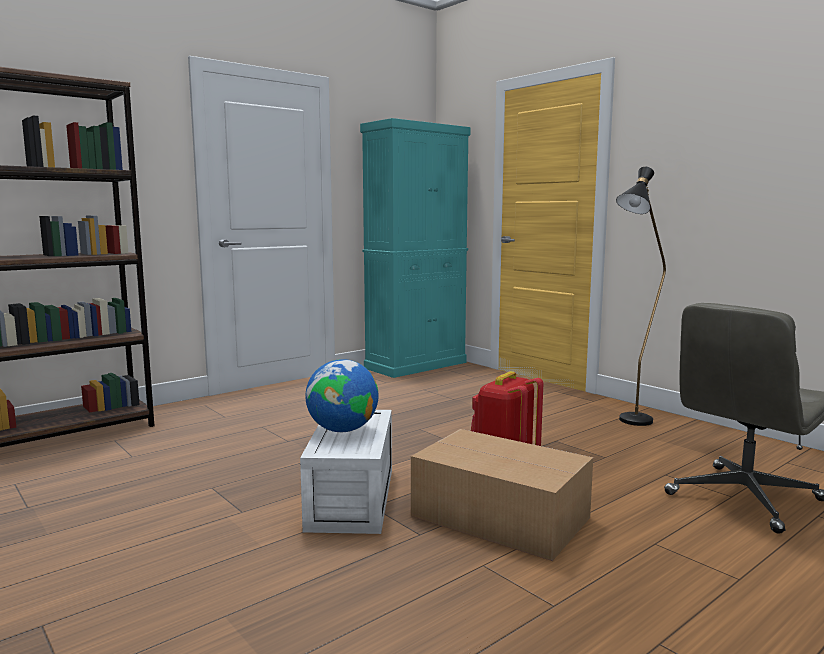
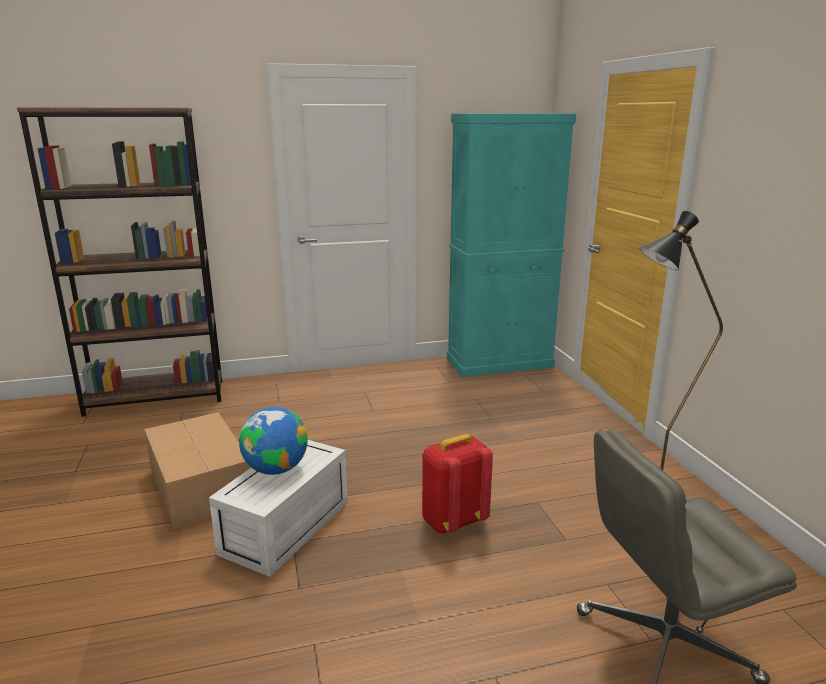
camera: 25 degrees right, 10 degrees up
cardboard box [411,429,593,561] -> cardboard box moved to [144,412,251,530]

